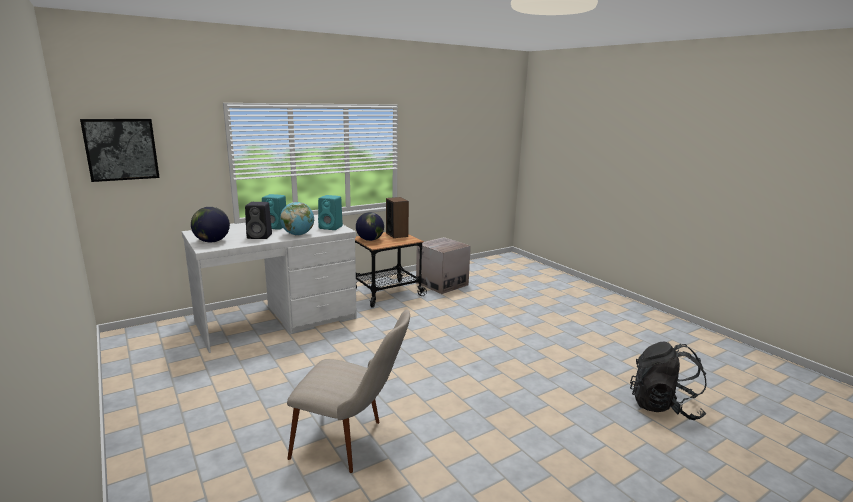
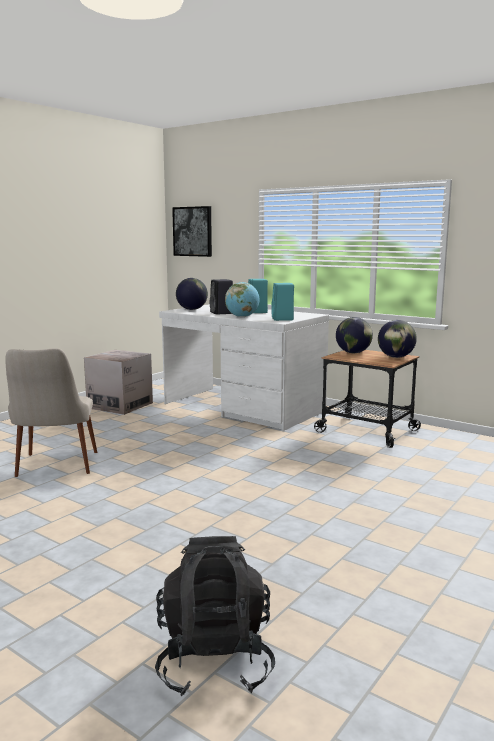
camera: 70 degrees right, 5 degrees down
speaker [386,197,409,238] -> globe [378,320,417,358]
cardboard box [416,237,471,294] -> cardboard box moved to [84,350,153,415]

